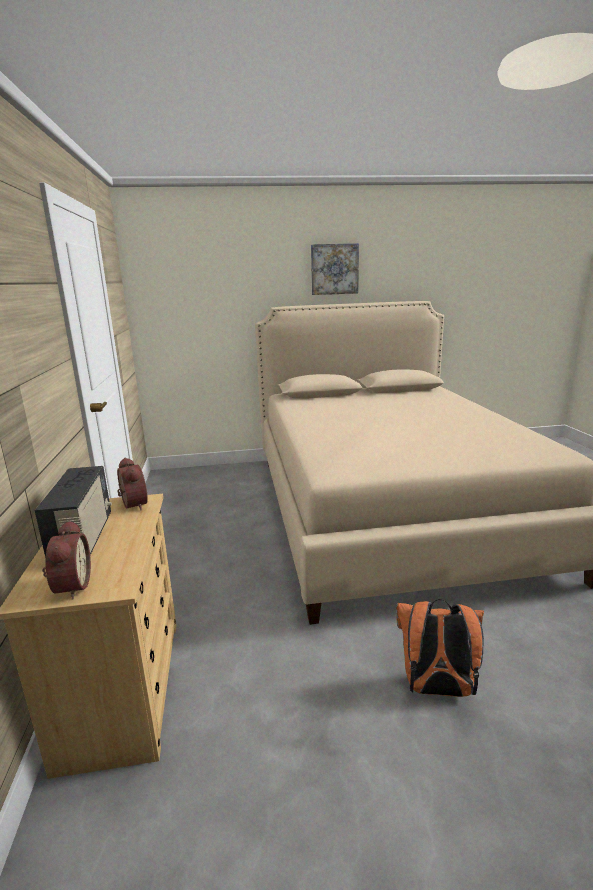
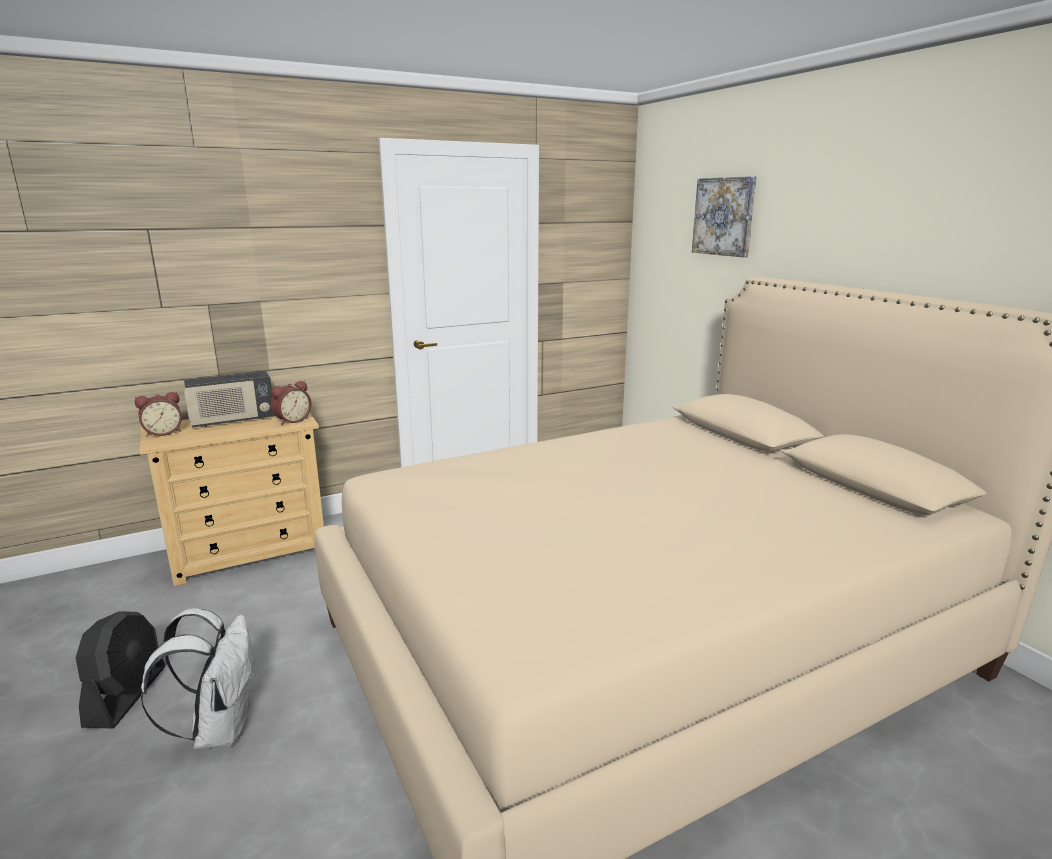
camera: 70 degrees right, 0 degrees up
picture [311,243,359,295] -> picture moved to [692,176,757,257]
orange backpack [396,599,484,697] -> white backpack [141,608,254,750]
none -> black fan [76,611,165,729]

